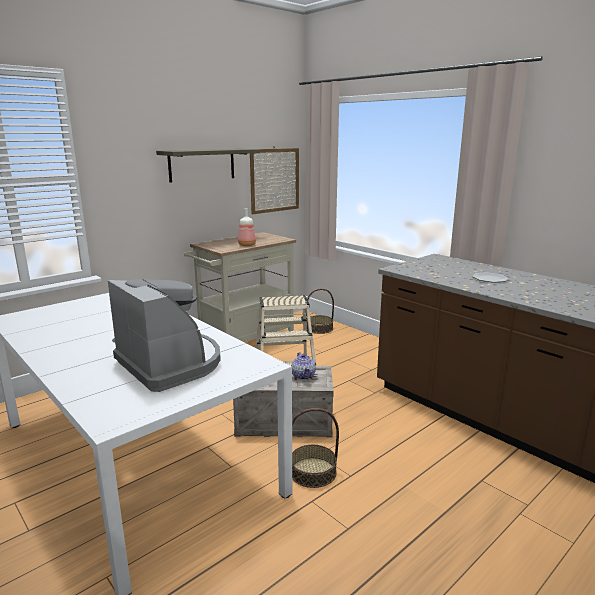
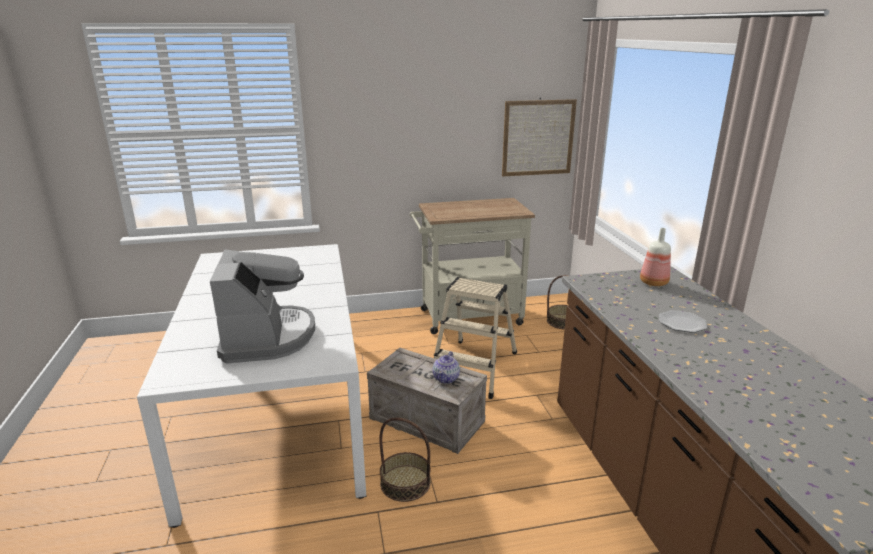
camera: 30 degrees right, 5 degrees up
shelf [156,149,260,183] -> none
bottle [238,208,256,246] -> bottle moved to [640,228,671,286]

